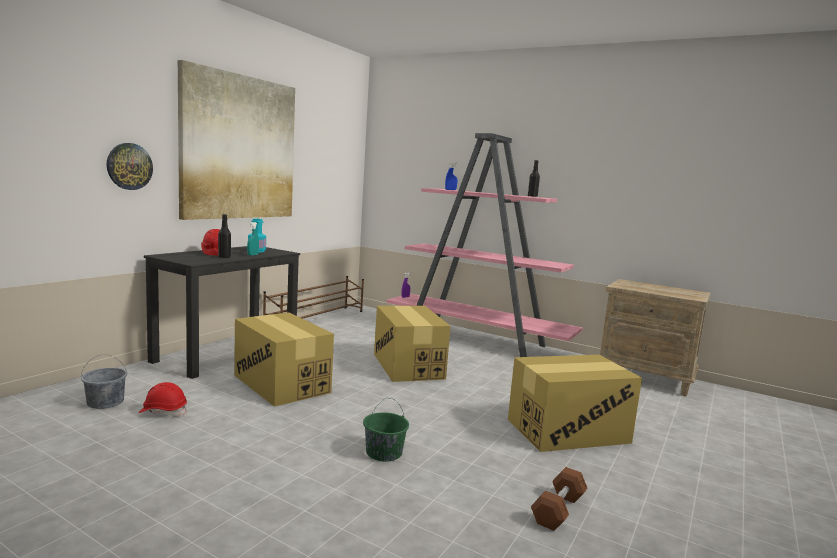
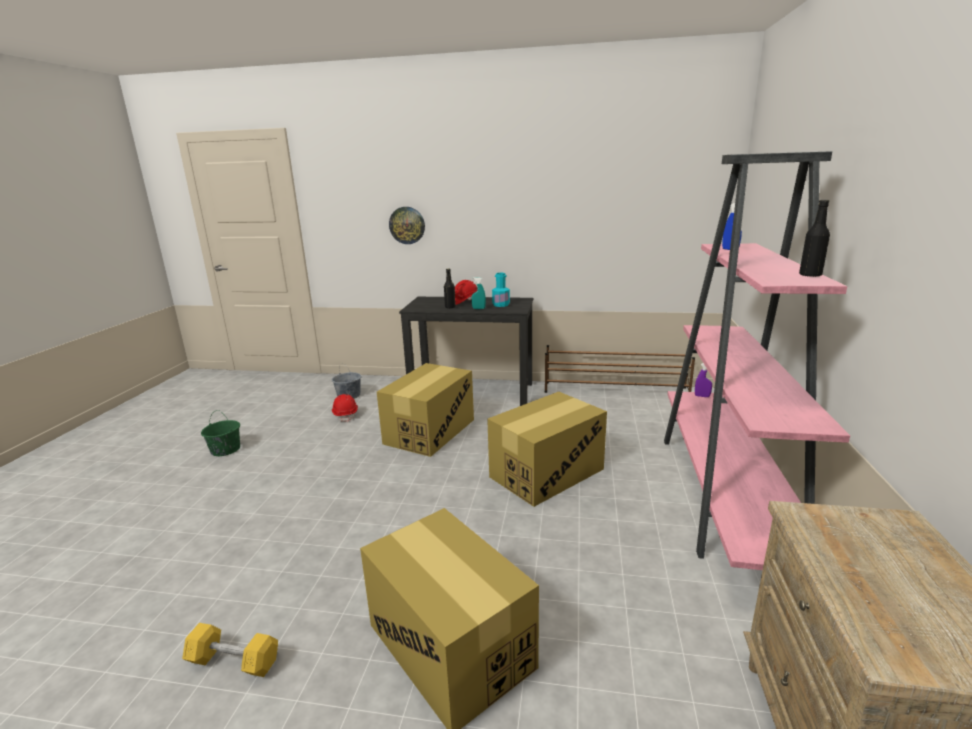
camera: 70 degrees right, 10 degrees up
picture [178,60,295,220] -> none
green bucket [363,398,409,462] -> green bucket moved to [201,410,240,456]
brown dumbbell [531,467,587,531] -> yellow dumbbell [182,623,278,677]

